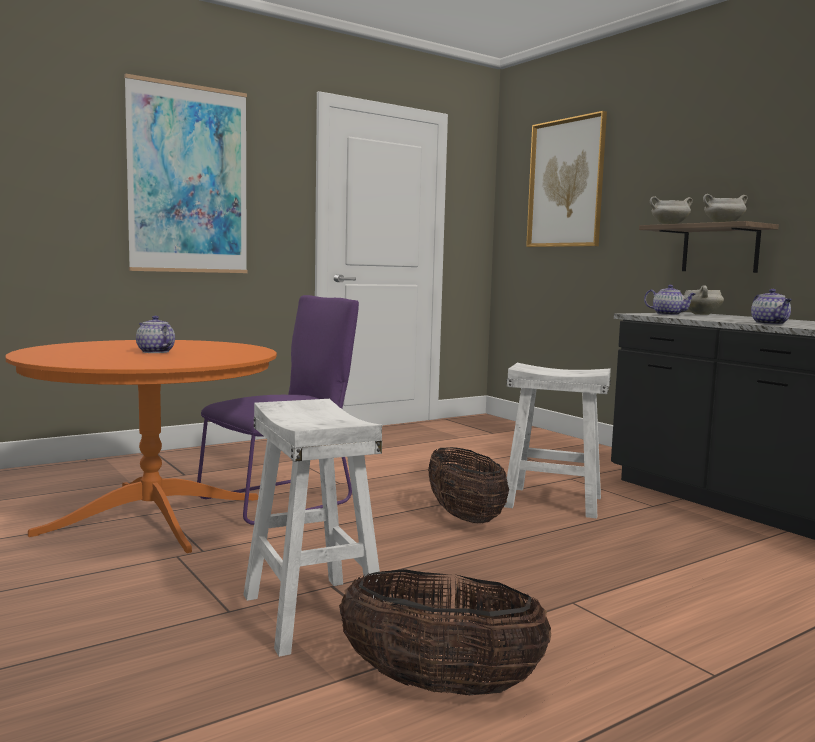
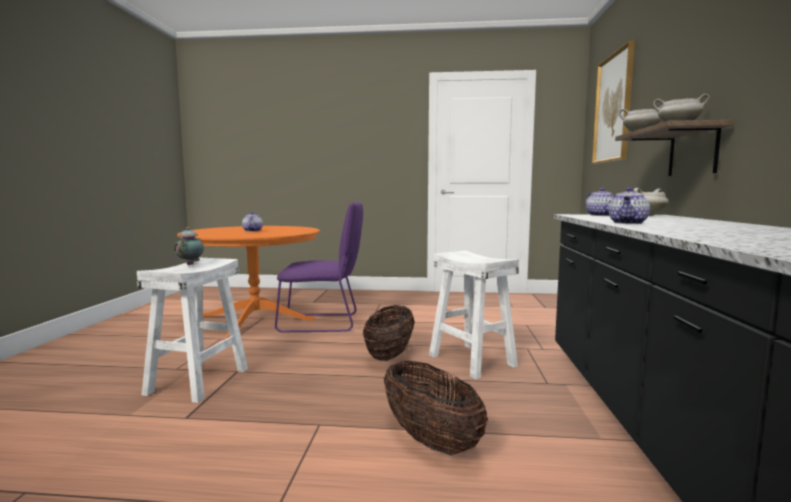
camera: 40 degrees right, 0 degrees up
picture [124,73,247,273] -> none
basket [339,569,551,696] -> basket moved to [384,361,488,455]
none -> teapot [174,227,204,265]

